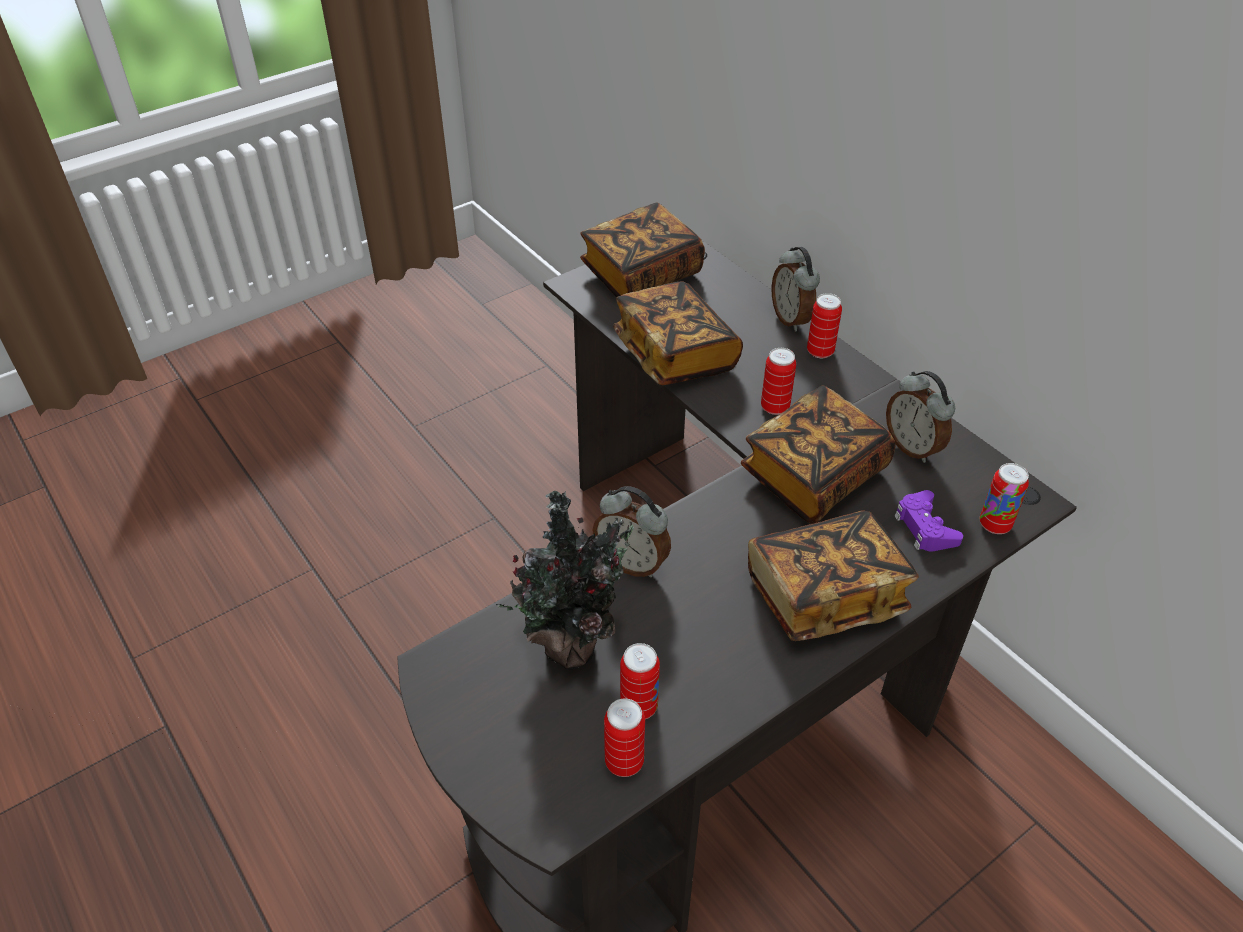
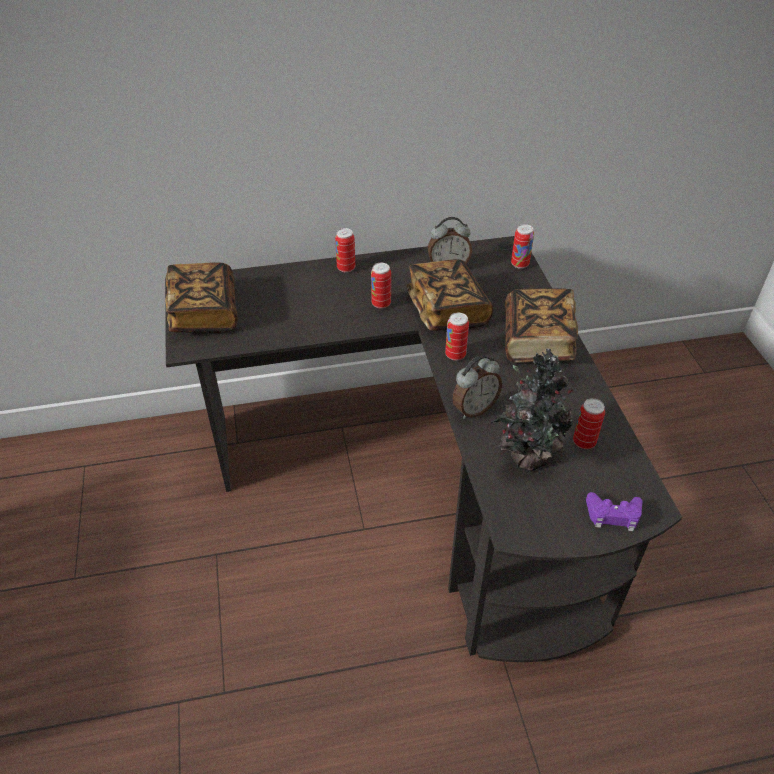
camera: 65 degrees left, 0 degrees up
can [604,699,645,777] -> can moved to [445,313,469,360]
book [613,281,743,385] -> none
alarm clock [772,247,820,332] -> none
purple game controller [894,490,963,551] -> purple game controller moved to [586,492,643,531]

